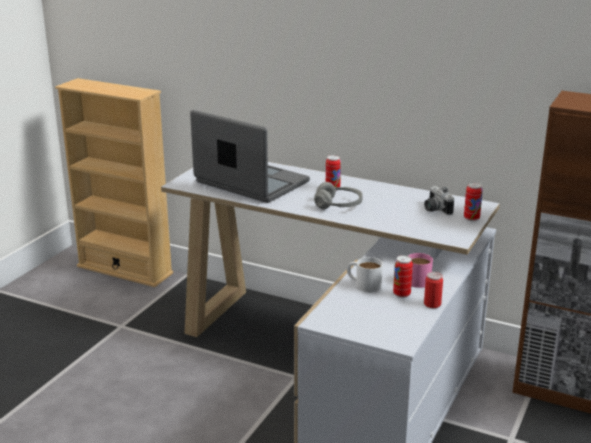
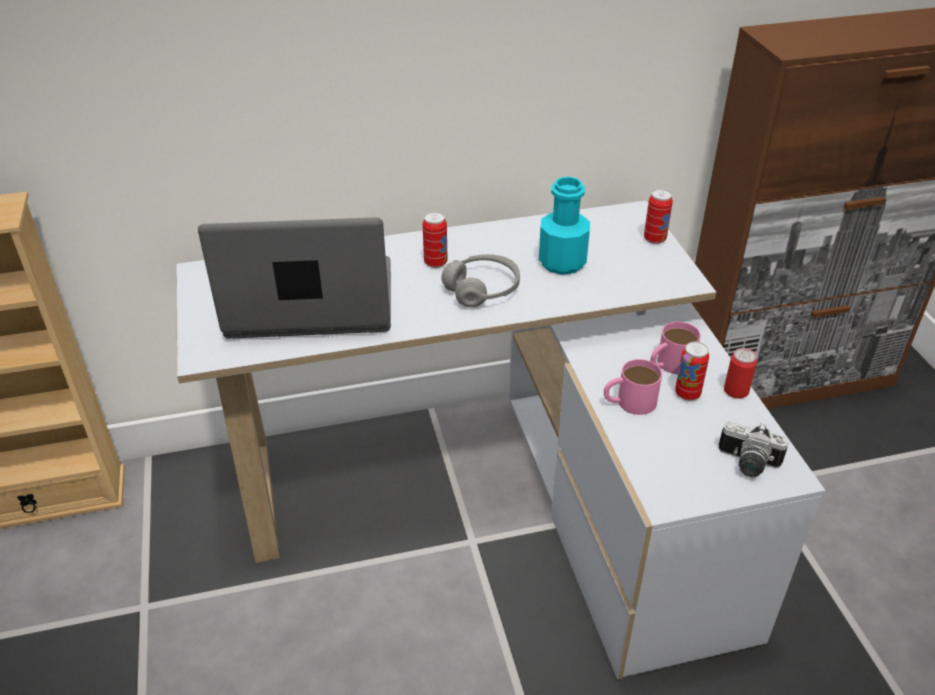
camera: 40 degrees left, 15 degrees up
white mug [347,257,383,292] -> pink mug [604,359,662,415]
camera [424,186,454,215] -> camera moved to [719,421,788,477]
none -> turquoise bottle [539,177,590,275]

